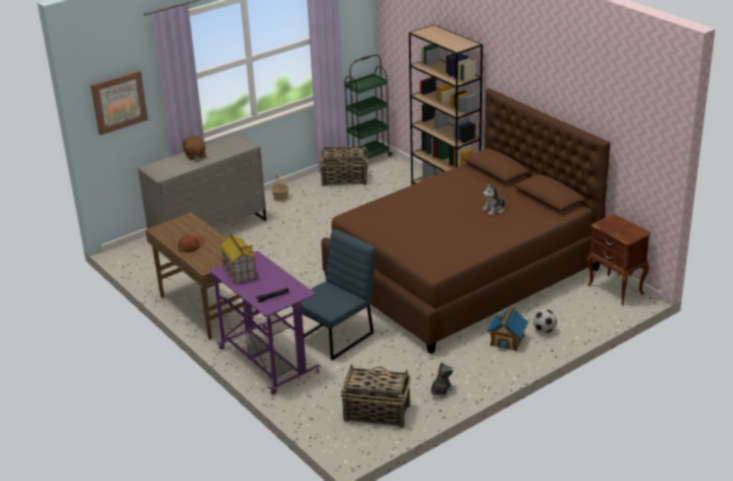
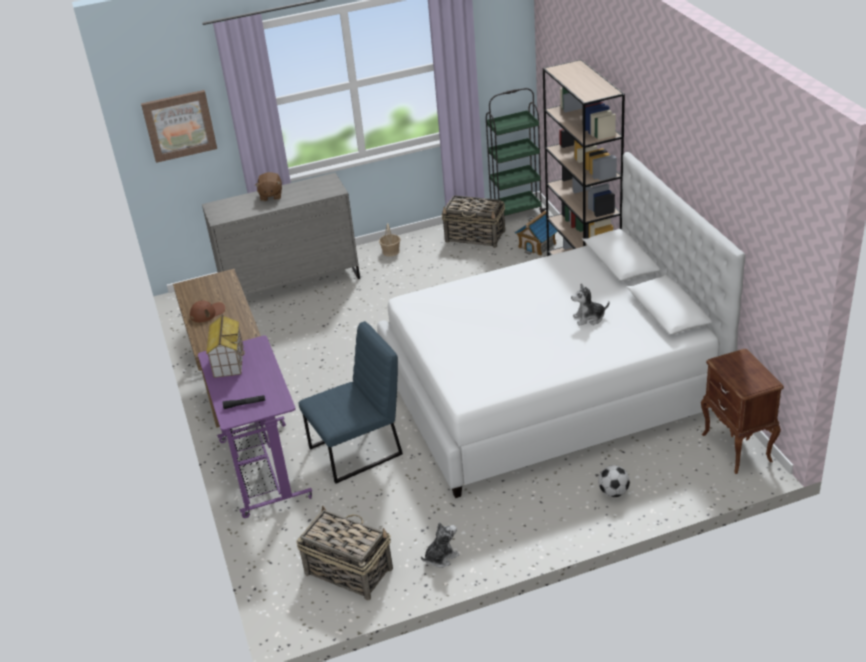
camera: 20 degrees right, 5 degrees up
brown bed [321,88,610,354] -> white bed [377,152,745,498]
toy house [487,305,529,352] -> toy house moved to [515,211,558,256]

